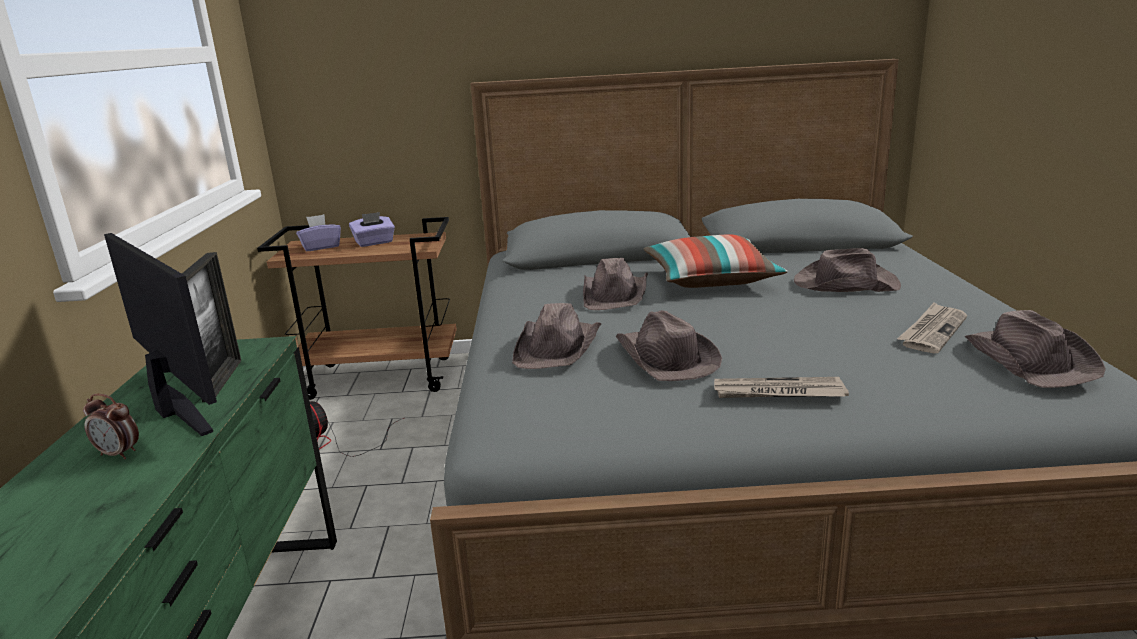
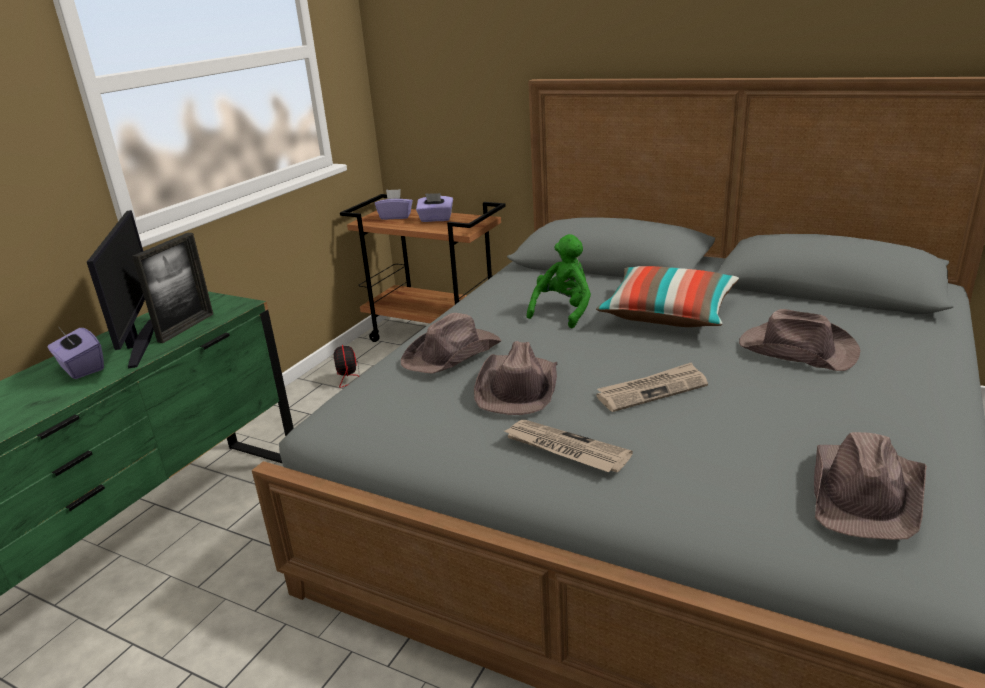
camera: 30 degrees right, 5 degrees up
alarm clock [83,394,139,459] -> purple tissue box [47,328,104,379]
brown hat [583,258,648,310] -> green plush toy [527,234,591,328]
newspaper [897,302,967,353] -> newspaper moved to [596,362,708,412]

